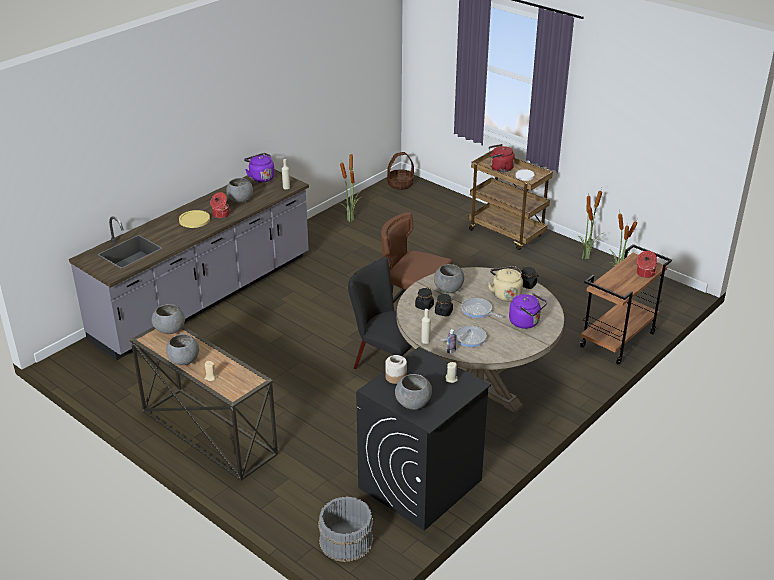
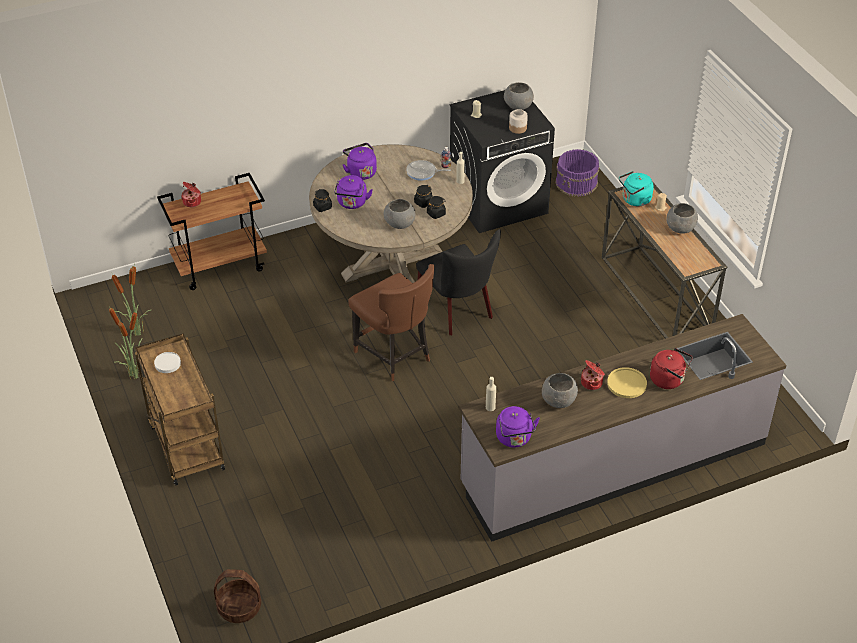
camera: 155 degrees left, 10 degrees up
grey bowl [152,304,185,334] -> none
grey bucket [318,496,374,562] -> purple bucket [555,149,600,197]
potted plant [339,150,361,222] -> none
frying pan [461,298,503,318] -> none
beige kettle [488,266,523,302] -> purple kettle [334,175,373,209]
red kettle [489,144,515,172] -> red kettle moved to [650,348,692,389]
none -> turquoise kettle [619,171,654,206]

